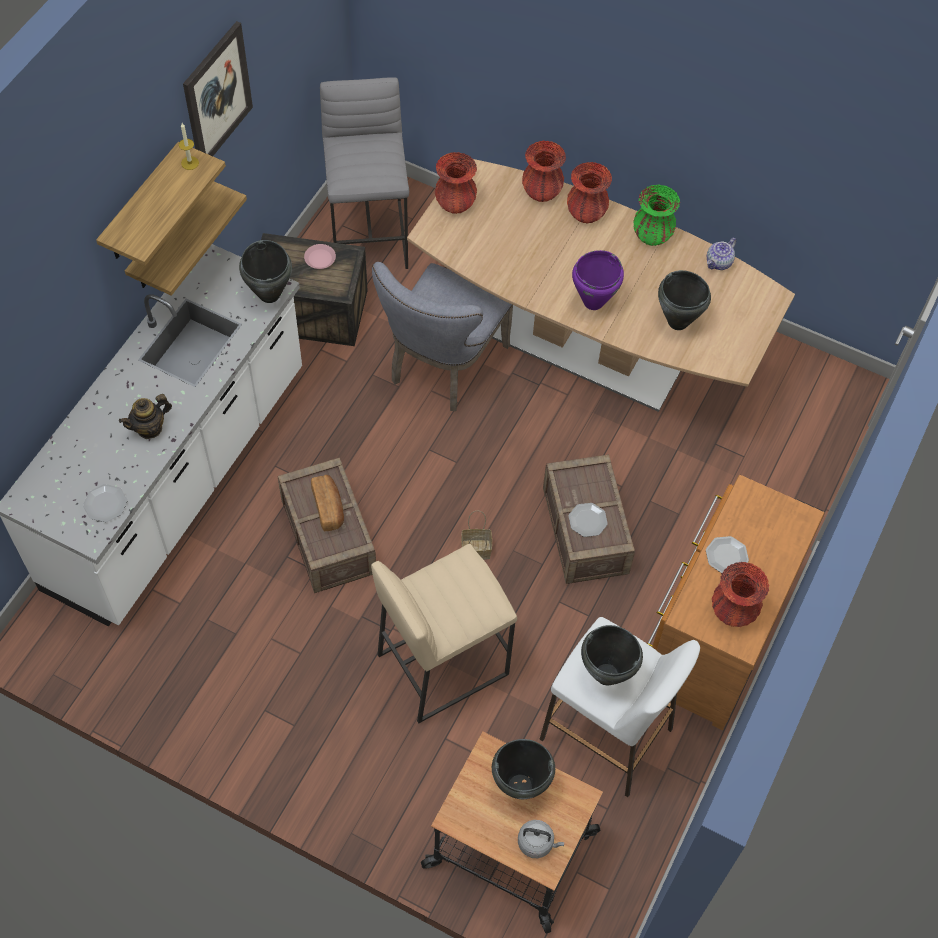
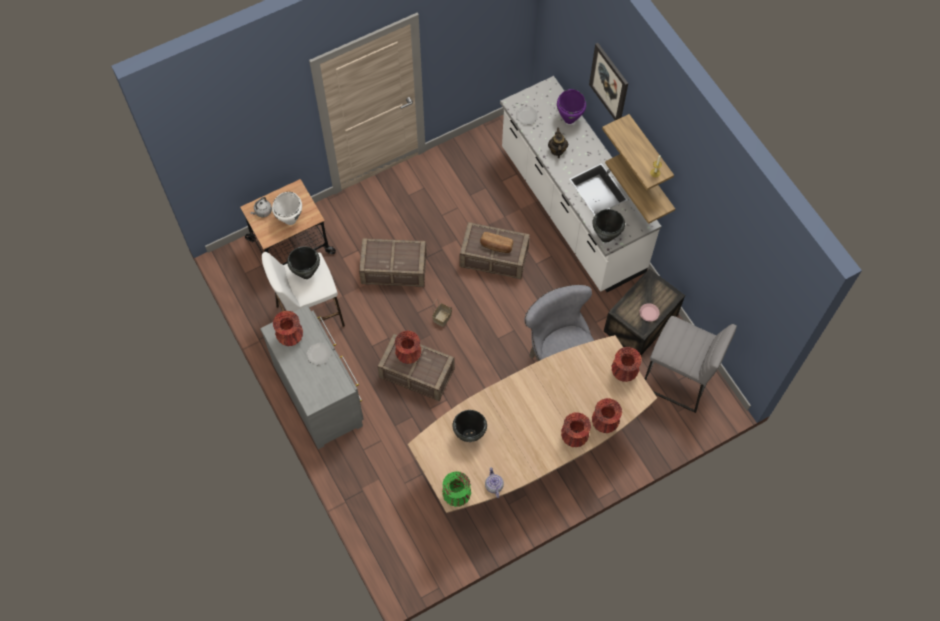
camera: 125 degrees right, 5 degrees up
picture [183,21,253,156] -> picture moved to [589,43,628,120]
beige stool [371,544,517,723] -> crate [359,238,427,287]
black cooking pot [492,739,555,799] -> white cooking pot [272,192,302,225]
plate [569,503,608,537] -> red vase [395,330,421,364]
purple cooking pot [572,250,624,310] -> purple cooking pot moved to [557,89,586,124]
green vase [634,184,680,246] -> green vase moved to [442,471,471,507]
brown dresser [647,475,825,730] -> grey dresser [260,305,364,449]

